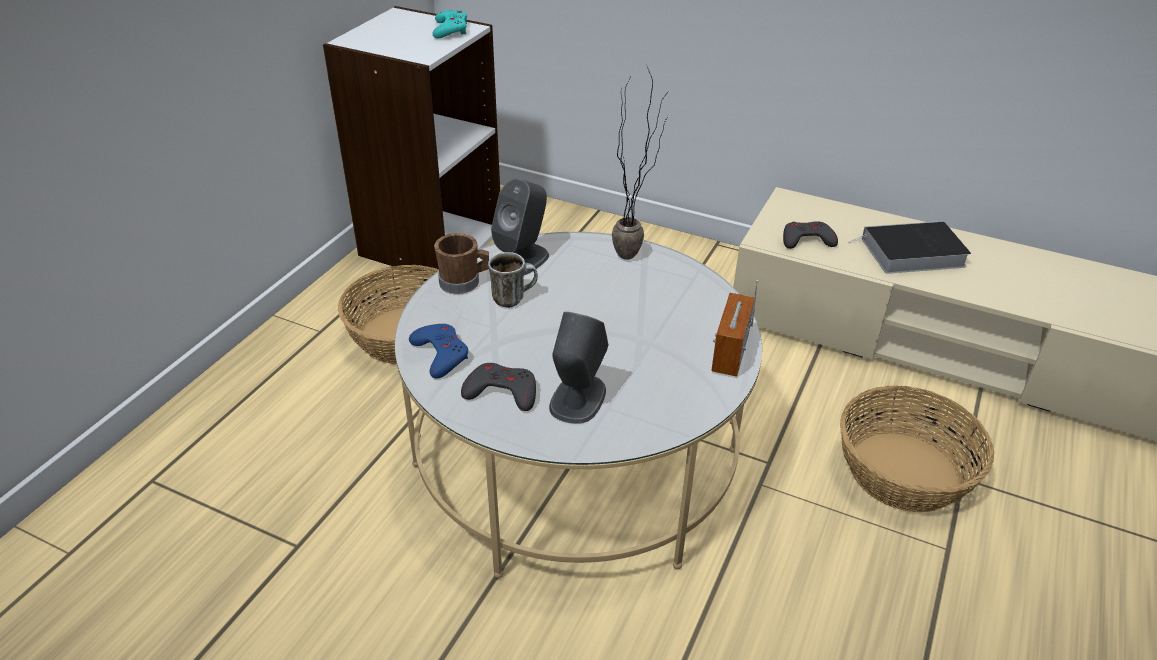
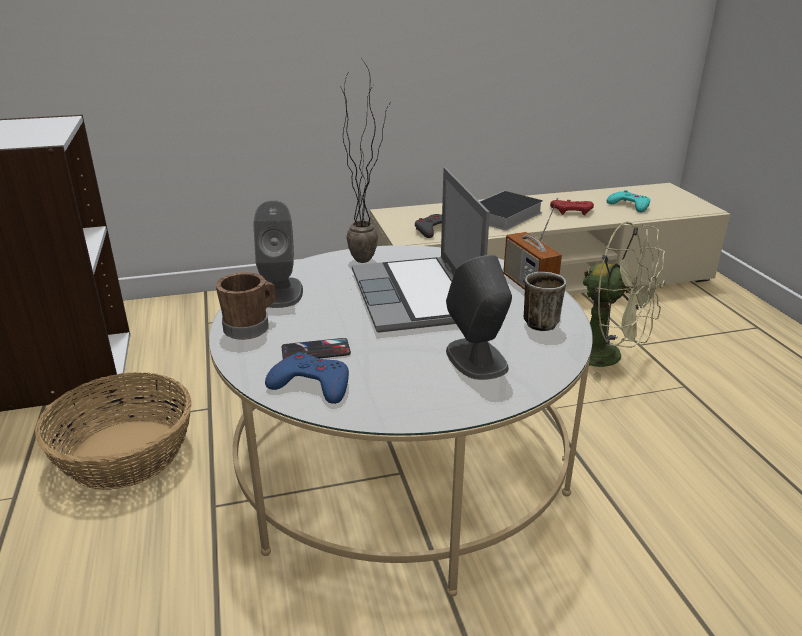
camera: 40 degrees left, 10 degrees down
turquoise game controller [432,9,467,39] -> turquoise game controller moved to [607,190,650,212]
grey game controller [461,363,536,411] -> none
mug [488,252,538,308] -> mug moved to [524,272,566,331]
basket [840,386,994,512] -> green fan [583,221,665,380]
none -> phone [281,338,351,359]
none -> laptop [352,167,490,333]
none -> red game controller [550,200,594,216]

